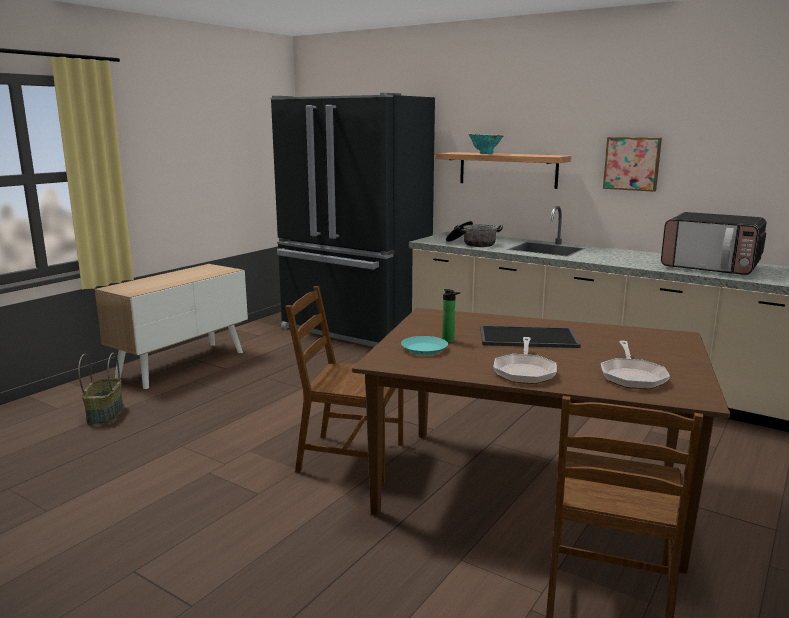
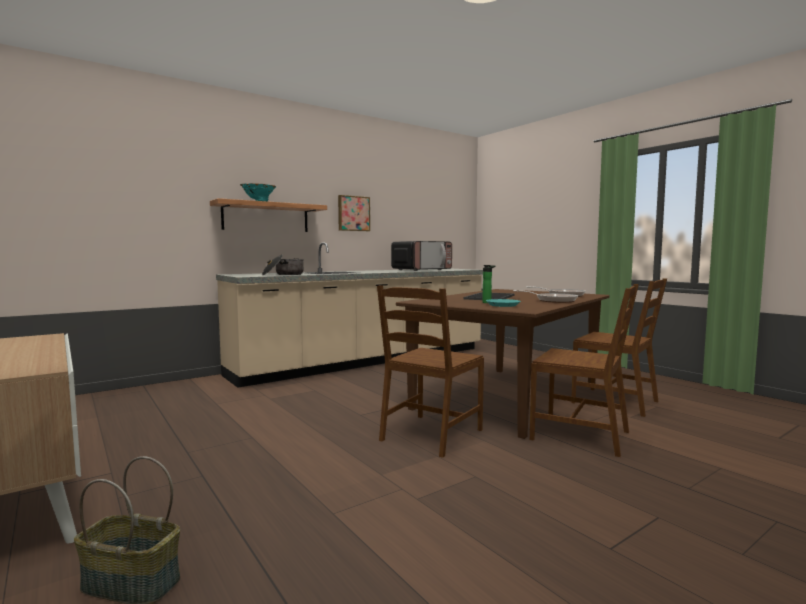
camera: 70 degrees left, 10 degrees down
black fridge [270,93,435,347] -> none
none -> brown chair [530,284,639,457]

